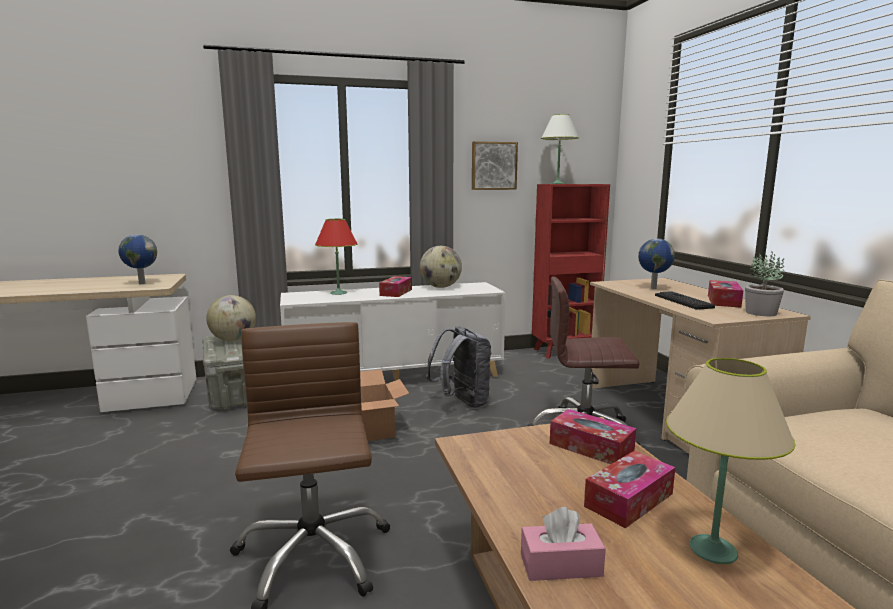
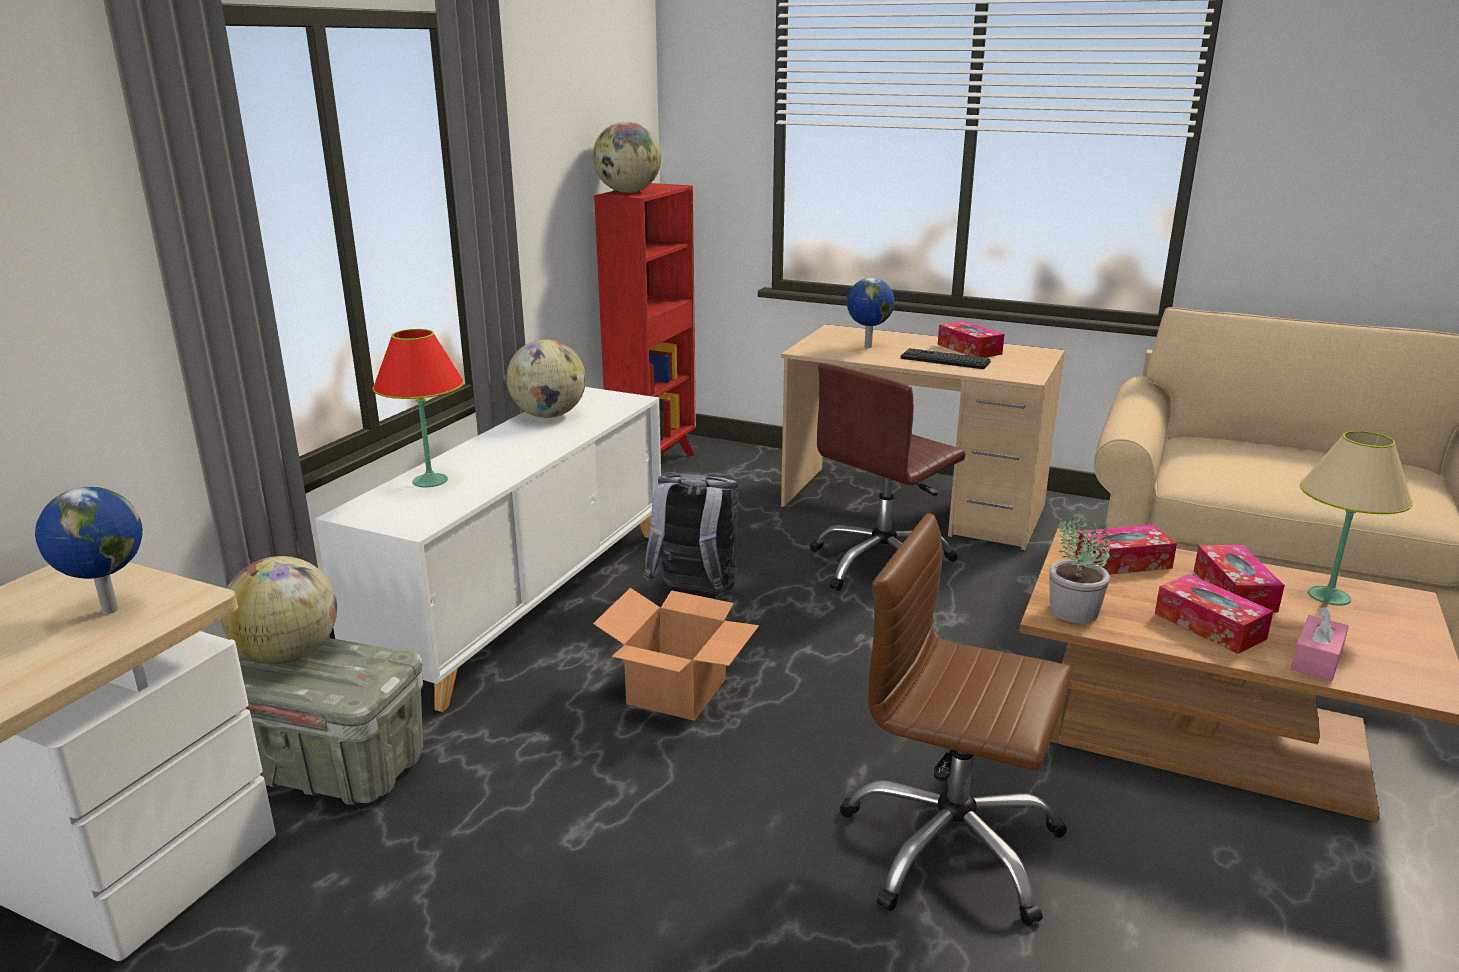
camera: 50 degrees left, 10 degrees up
tissue box [379,276,412,297] -> tissue box moved to [1155,574,1274,654]
picture [472,141,518,190] -> none
white table lamp [541,114,579,184] -> globe [593,121,661,193]
potted plant [745,251,784,316] -> potted plant moved to [1049,509,1110,623]

